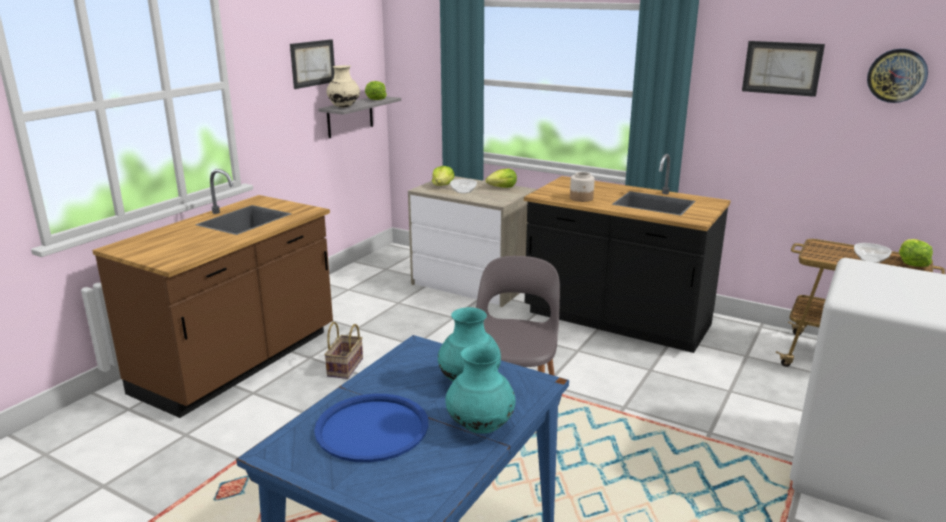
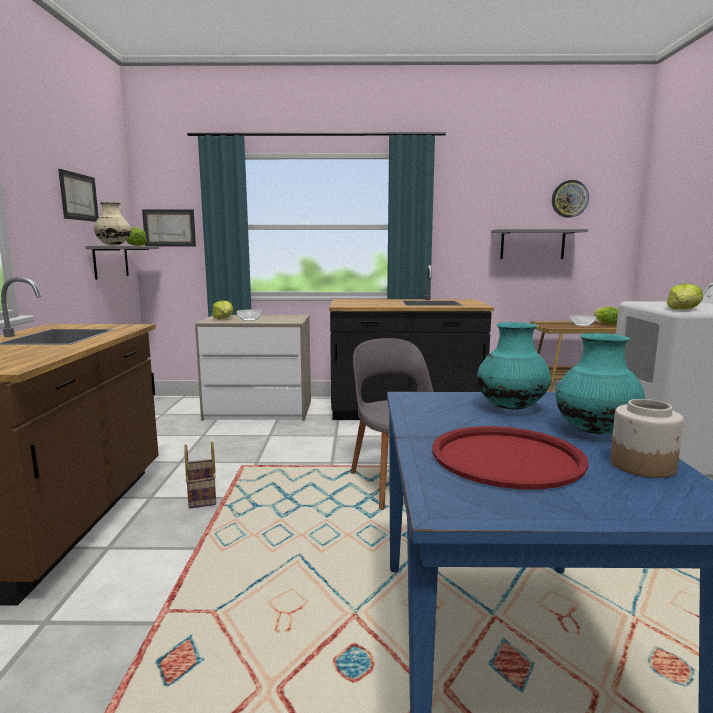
camera: 30 degrees left, 10 degrees down
blue tray [314,394,429,462] -> red tray [432,426,589,489]
lettuce [485,169,517,188] -> lettuce moved to [666,283,703,309]
jar [570,172,595,202] -> jar moved to [610,399,684,478]
picture [742,41,825,97] -> picture moved to [142,209,196,247]
none -> grey shelf [491,229,588,259]

